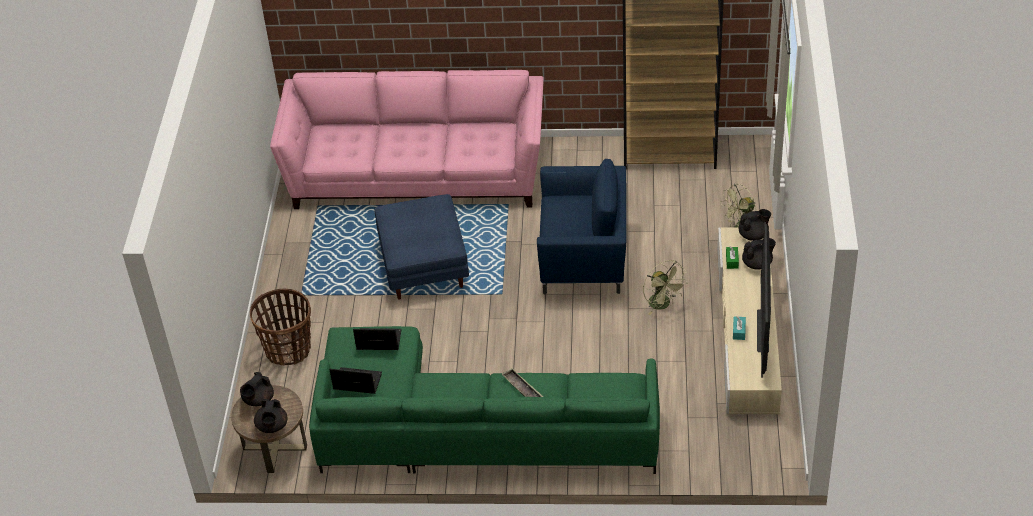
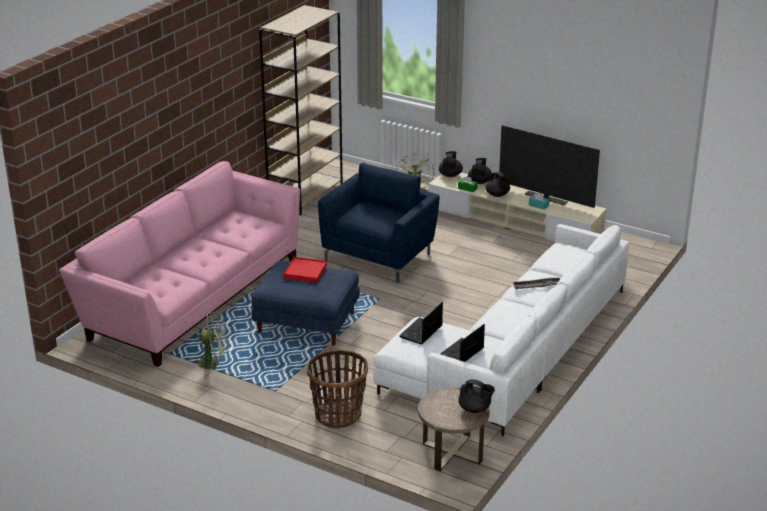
camera: 65 degrees left, 15 degrees down
black teapot [240,372,274,406] -> black teapot moved to [486,172,510,197]
green sofa [309,326,660,474] -> white sofa [373,224,629,436]
green fan [643,260,688,315] -> green fan moved to [192,311,228,373]
none -> red tray [283,257,327,283]

